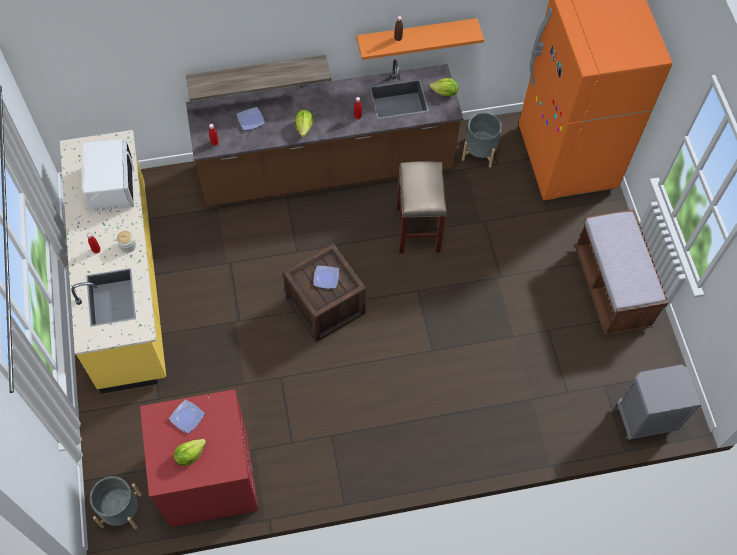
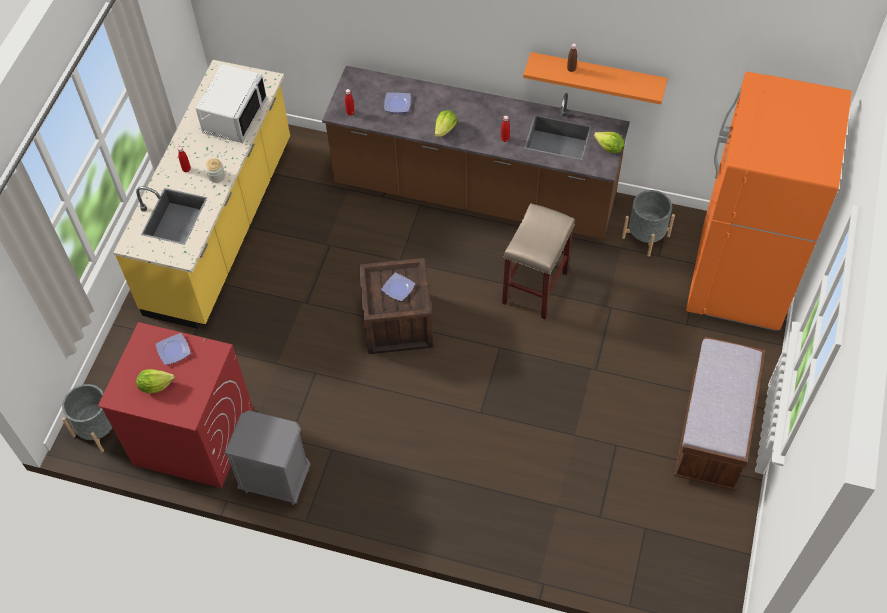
camera: 30 degrees right, 5 degrees down
shelf [186,55,331,101] -> none
grey nightstand [616,364,702,440] -> grey nightstand moved to [224,410,310,505]

